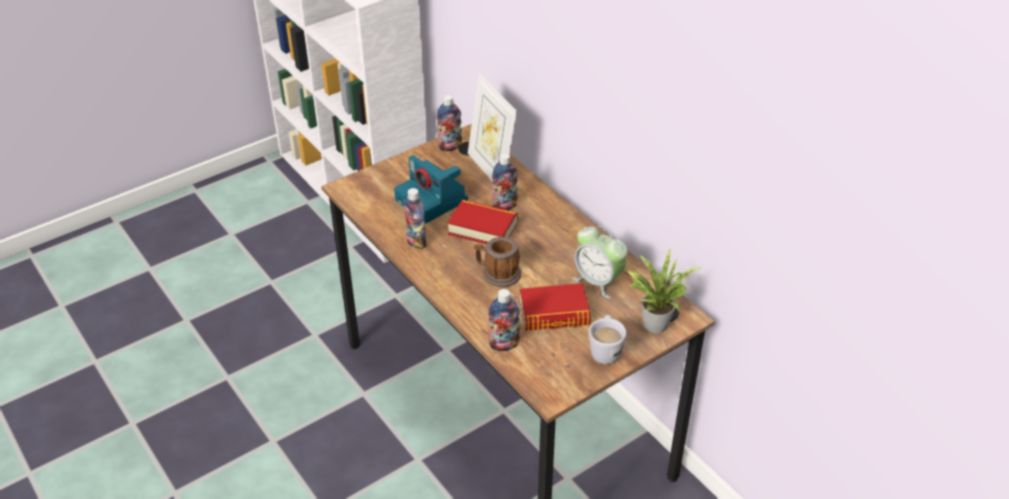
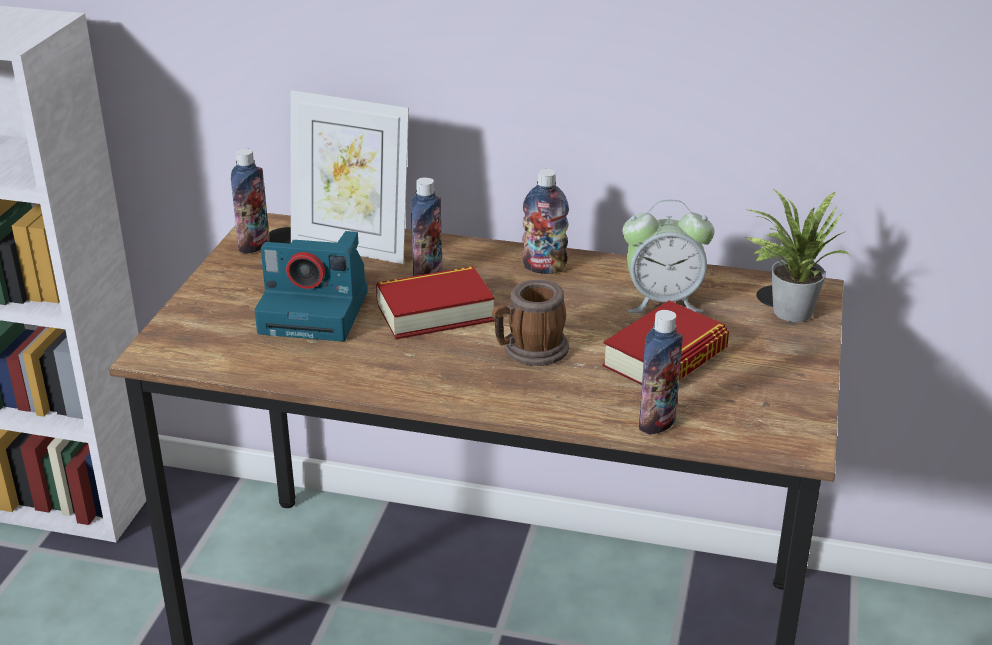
camera: 40 degrees left, 10 degrees down
bottle [404,188,426,250] -> bottle moved to [522,169,569,274]
white mug [589,315,627,364] -> none

